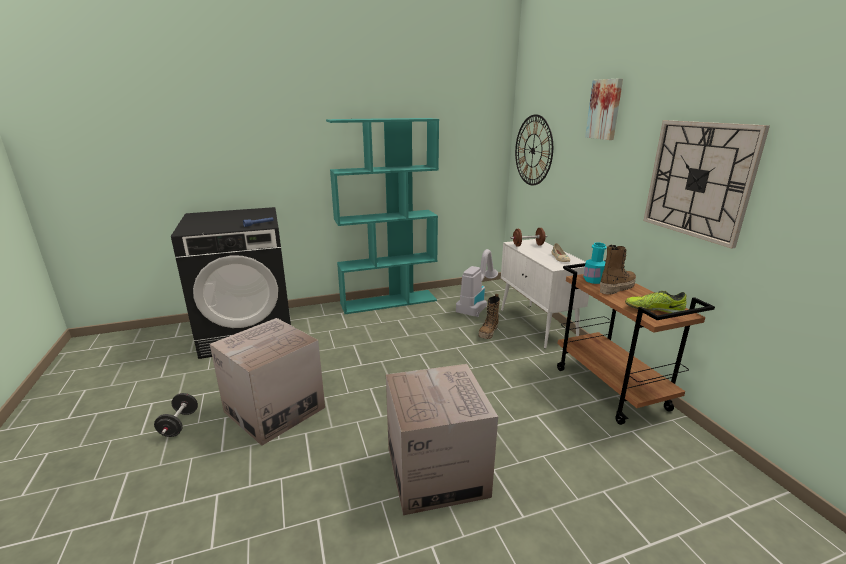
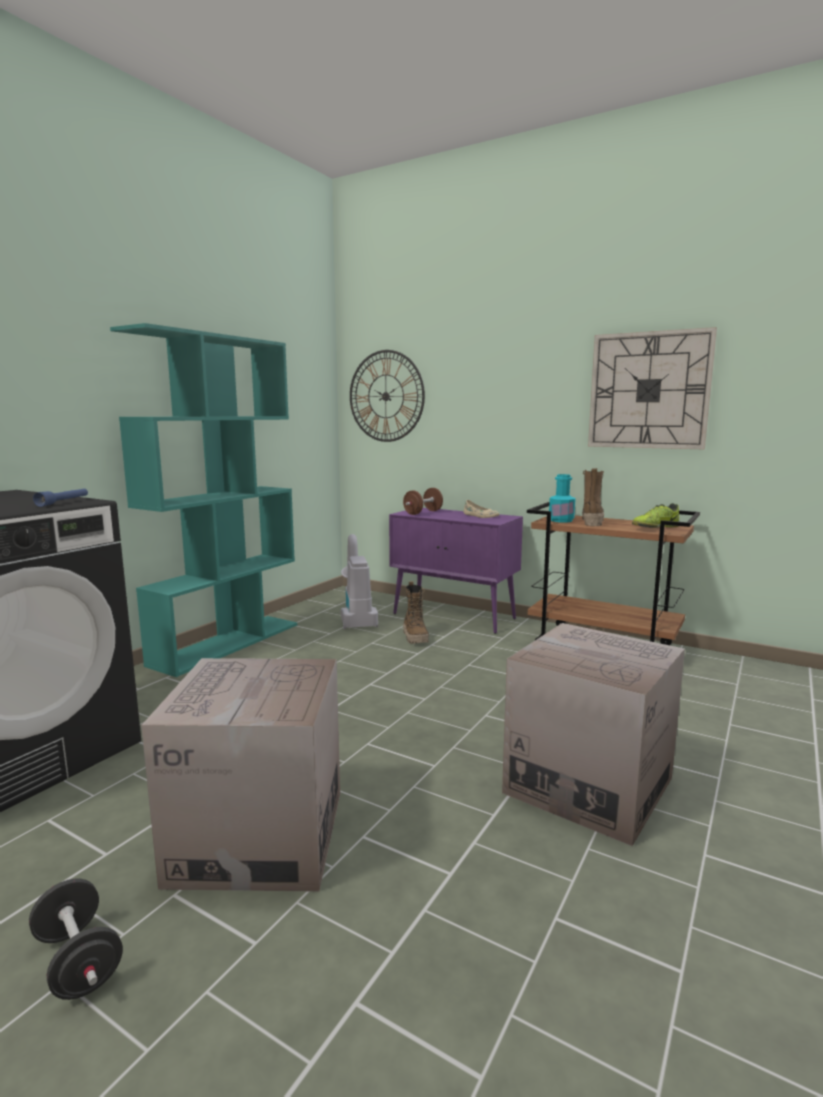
camera: 40 degrees left, 10 degrees down
white cabinet [501,239,589,349] -> purple cabinet [389,508,523,634]
picture [585,78,623,140] -> none

